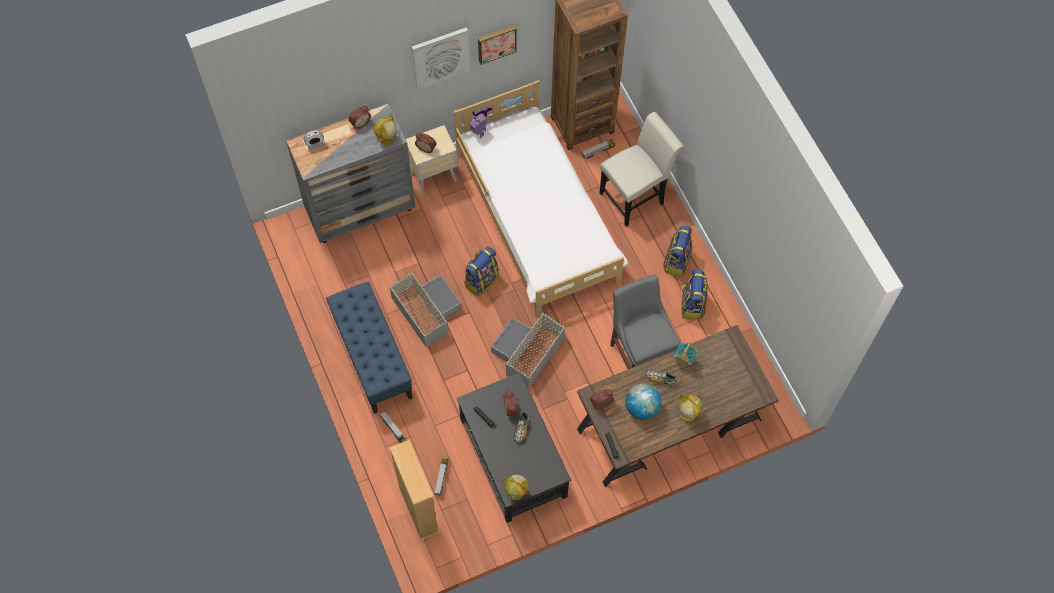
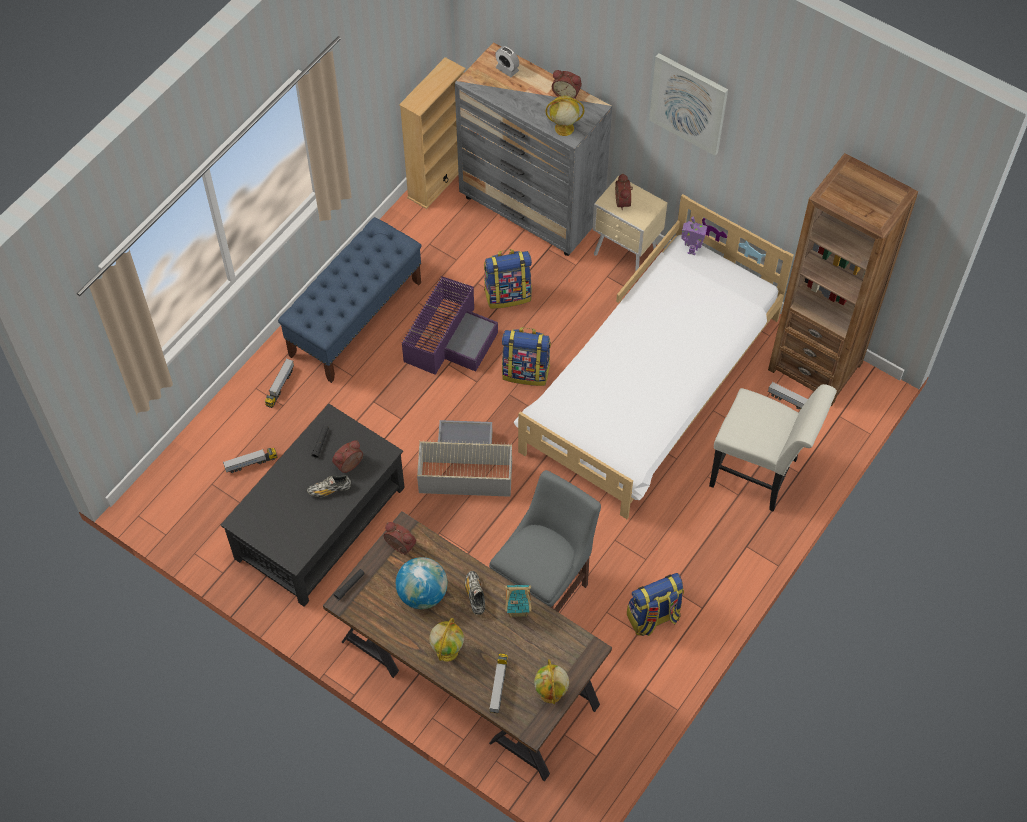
camera: 60 degrees right, 5 degrees down
grey storage box [389,271,462,347] -> purple storage box [401,276,498,375]
beige bookcase [390,440,440,540] -> beige bookcase moved to [399,57,466,209]
picture [478,25,517,65] -> none
globe [502,475,530,500] -> globe moved to [534,659,569,704]
backpack [663,226,693,277] -> backpack moved to [484,249,532,309]
none -> toy truck [489,653,508,713]

